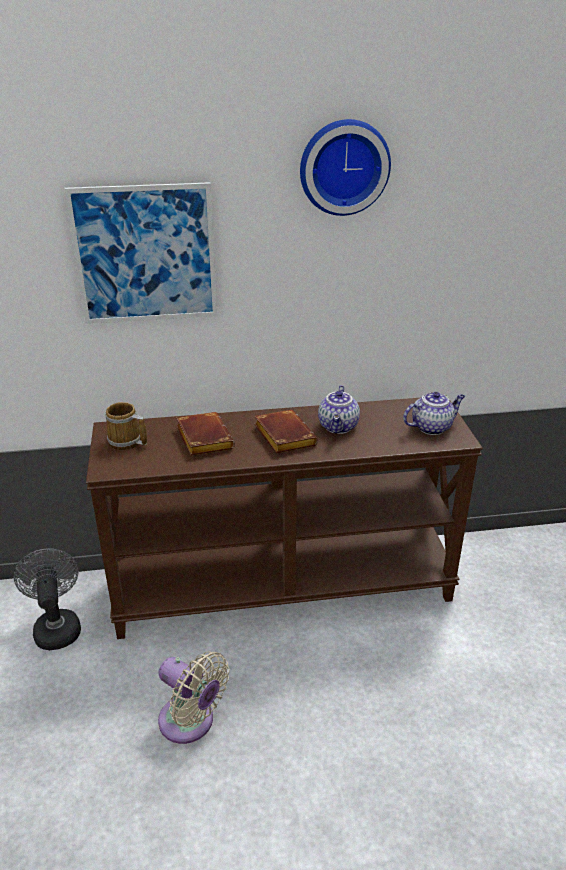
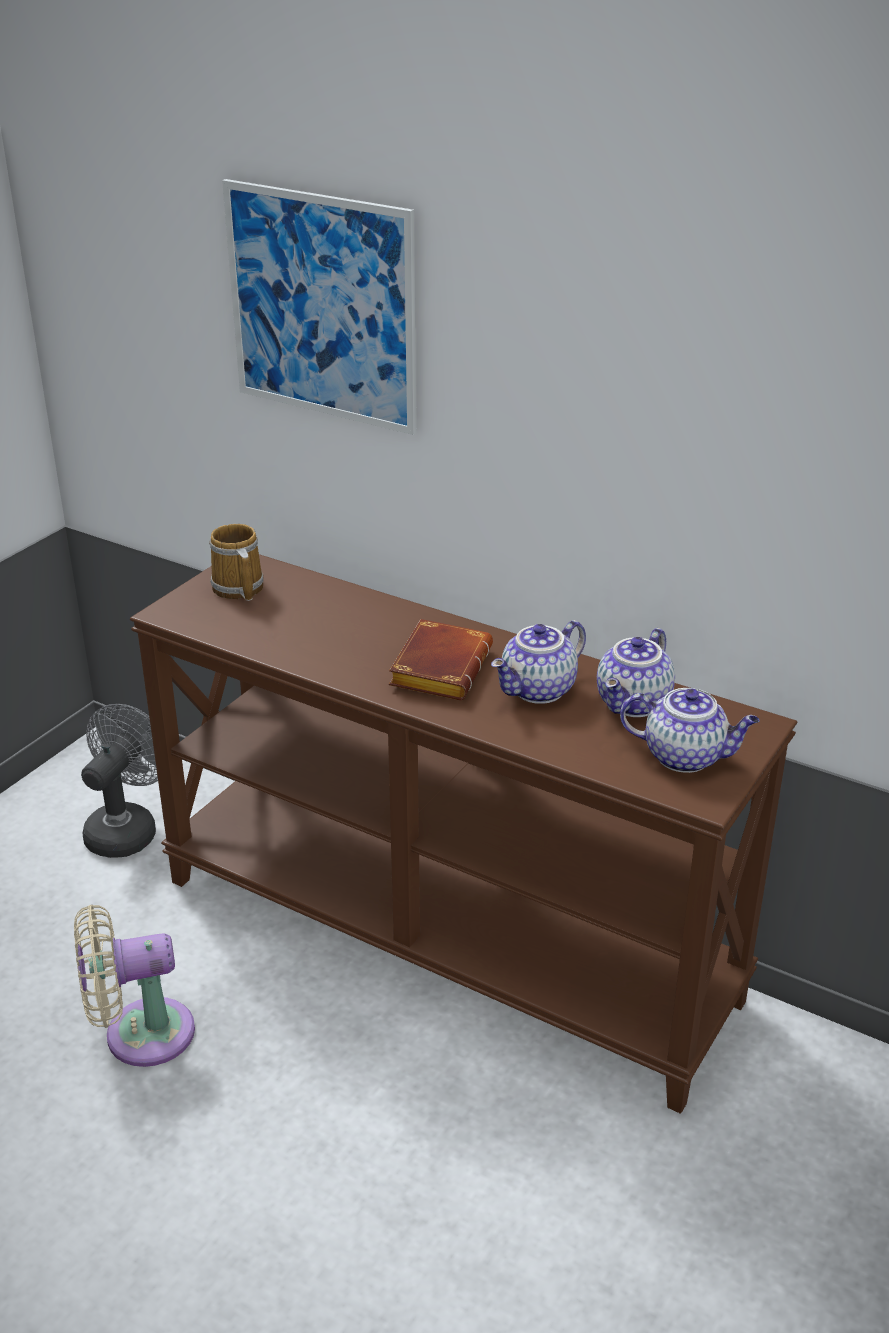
camera: 40 degrees right, 0 degrees up
beige fan [158,651,229,744] -> beige fan turned 90 degrees clockwise [74,905,195,1067]
brown book [176,412,235,456] -> none
wall clock [300,119,391,216] -> none
none -> teapot [597,628,675,717]

